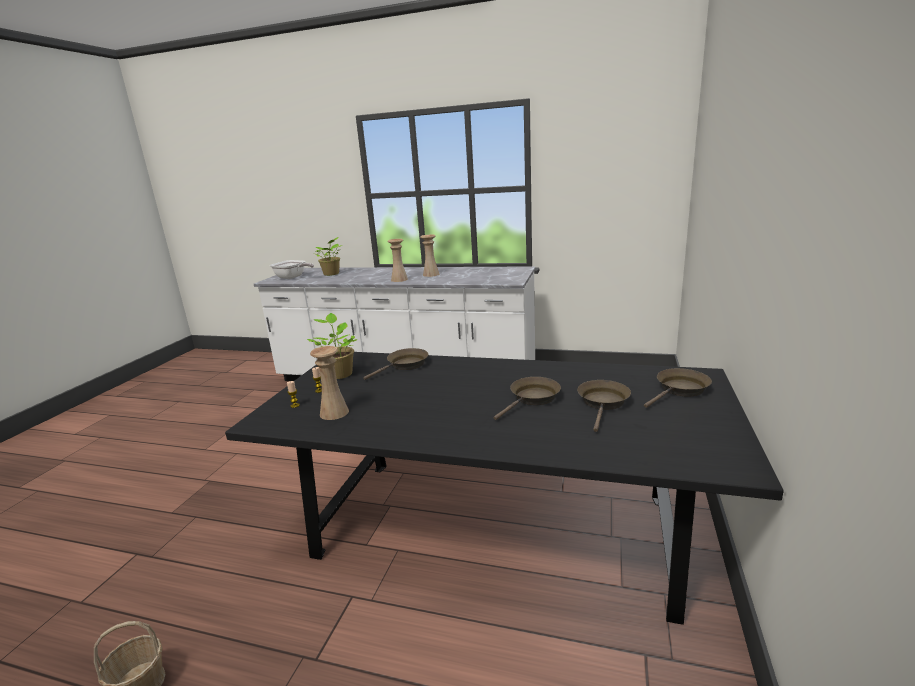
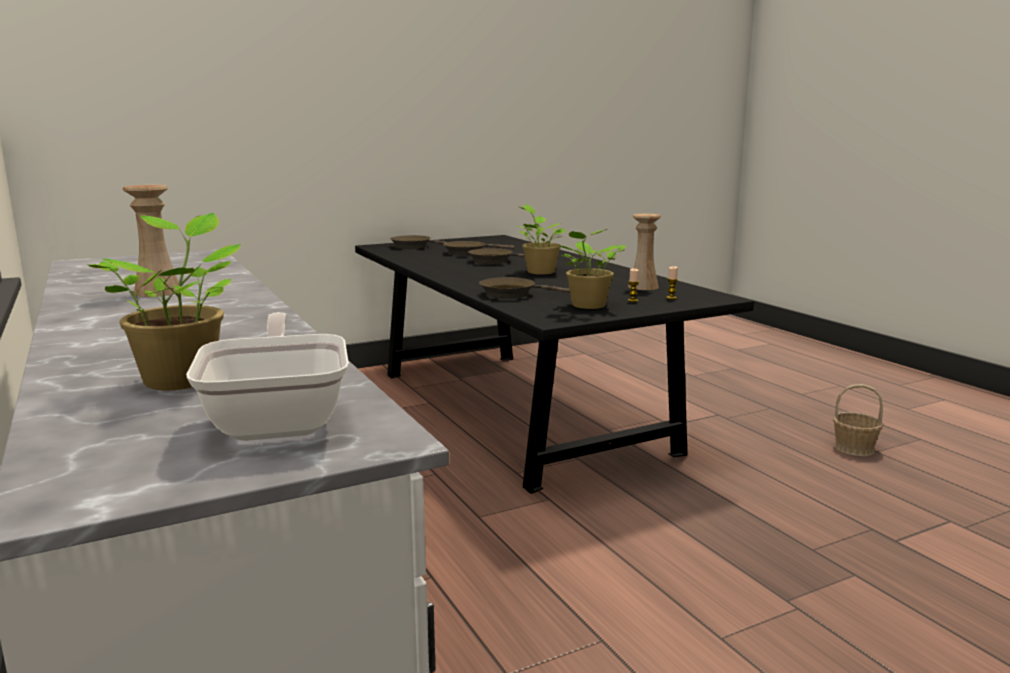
camera: 135 degrees left, 5 degrees down
beige vase [388,239,408,282] -> none
none -> potted plant [517,204,567,275]

